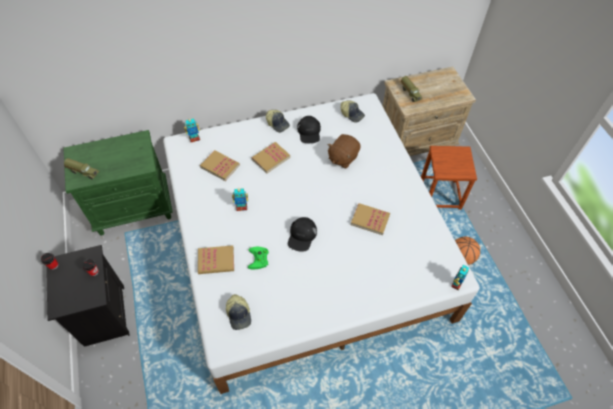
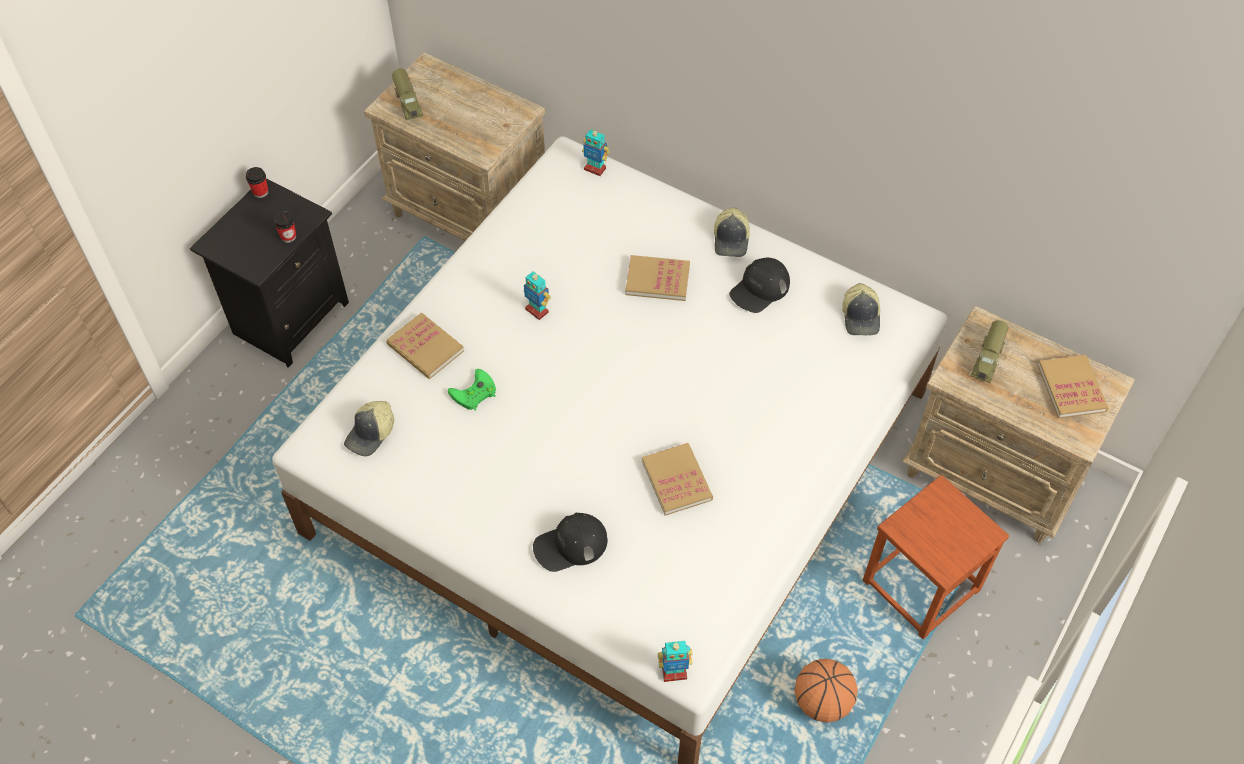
camera: 50 degrees right, 0 degrees up
green nightstand [64,130,173,236] -> beige nightstand [364,53,545,241]
book [200,150,240,181] -> book moved to [1038,355,1108,419]
black cap [288,217,317,251] -> black cap moved to [533,513,608,572]
brown plush toy [327,134,361,169] -> none

